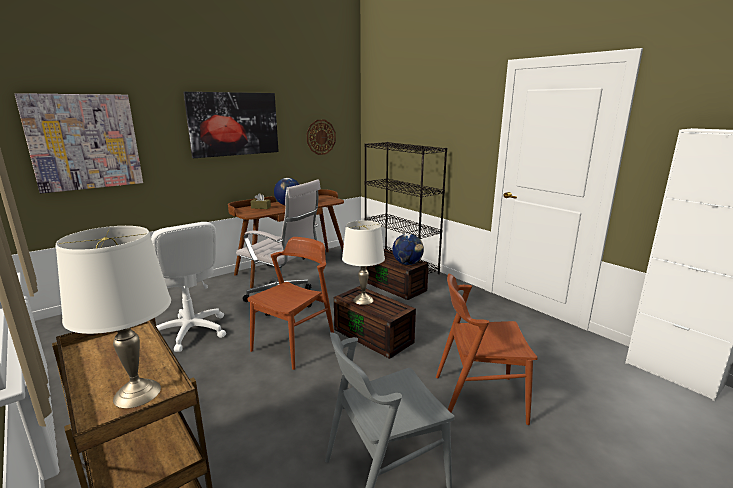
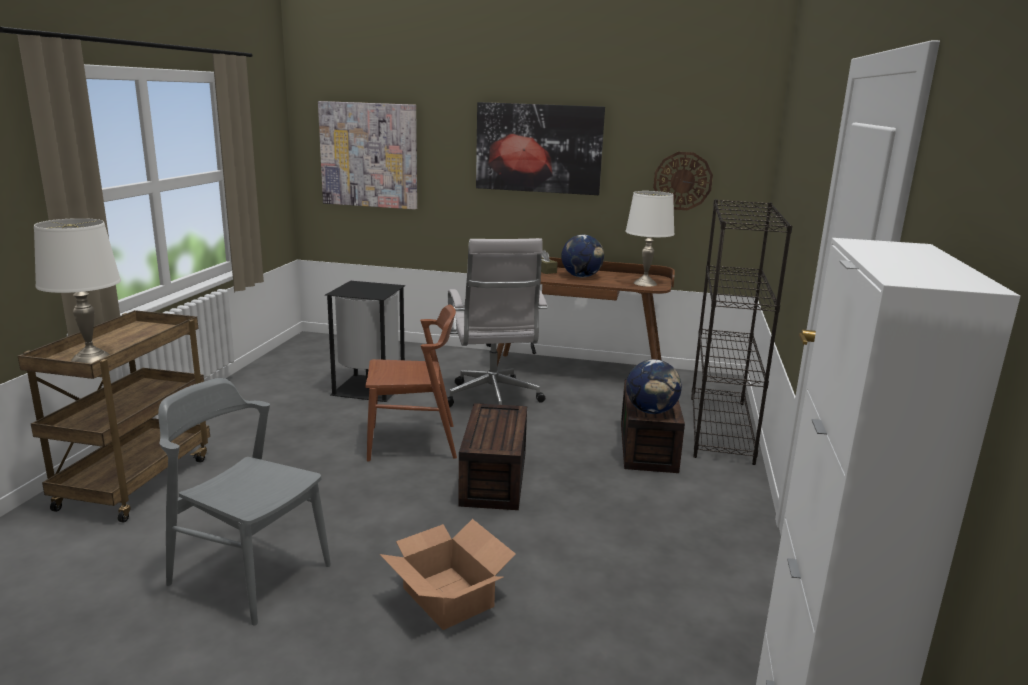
camera: 50 degrees right, 0 degrees up
white office chair [151,222,226,352] -> black trash can [325,281,405,402]
white table lamp [342,220,385,305] -> white table lamp moved to [625,191,675,287]
brown chair [436,274,538,425] -> cardboard box [380,519,516,630]

